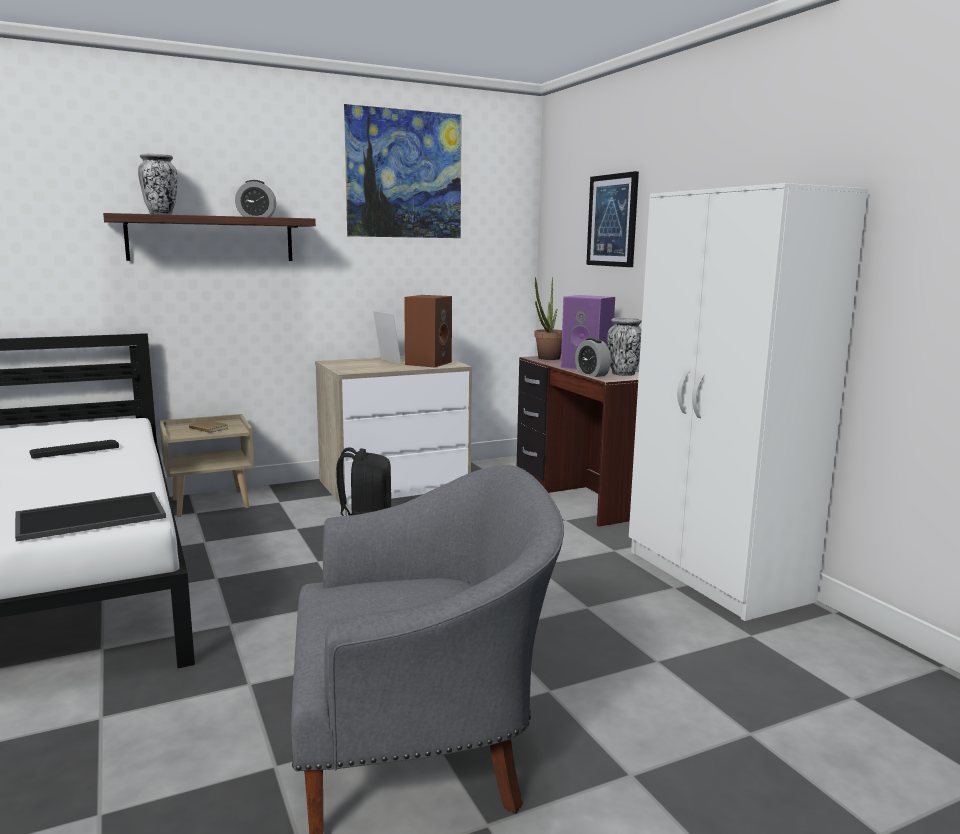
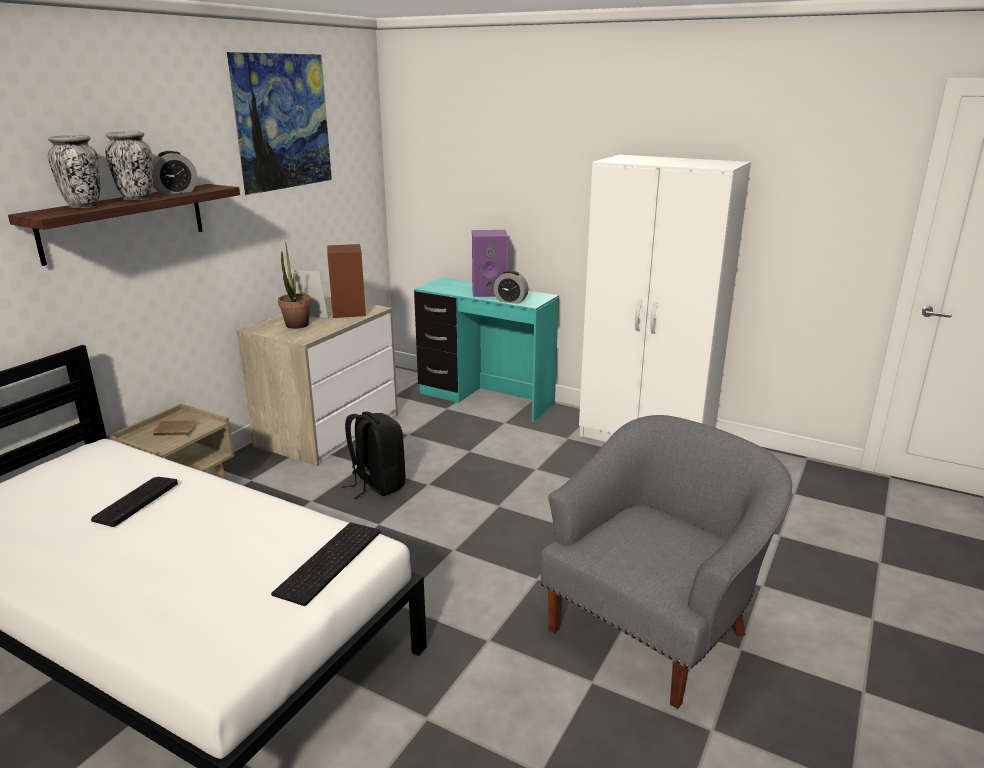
camera: 35 degrees left, 10 degrees up
tray [15,492,166,542] -> keyboard [271,523,381,606]
brown desk [517,356,639,527] -> turquoise desk [414,278,559,422]
potted plant [534,277,562,360] -> potted plant moved to [278,242,312,329]
picture [586,171,639,267] -> none
vase [607,318,642,376] -> vase moved to [105,131,153,201]

